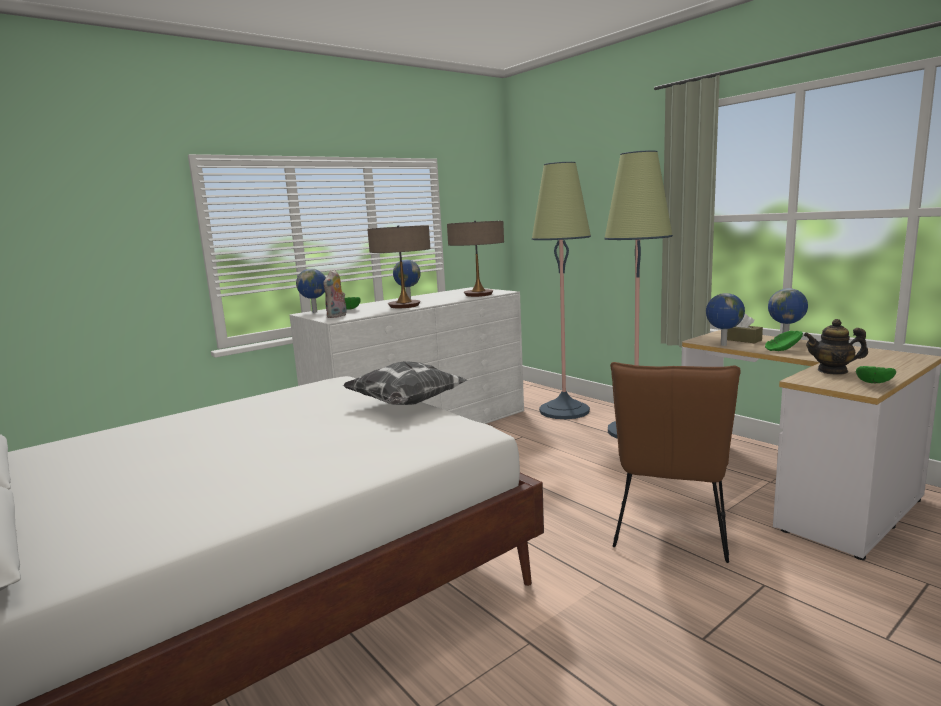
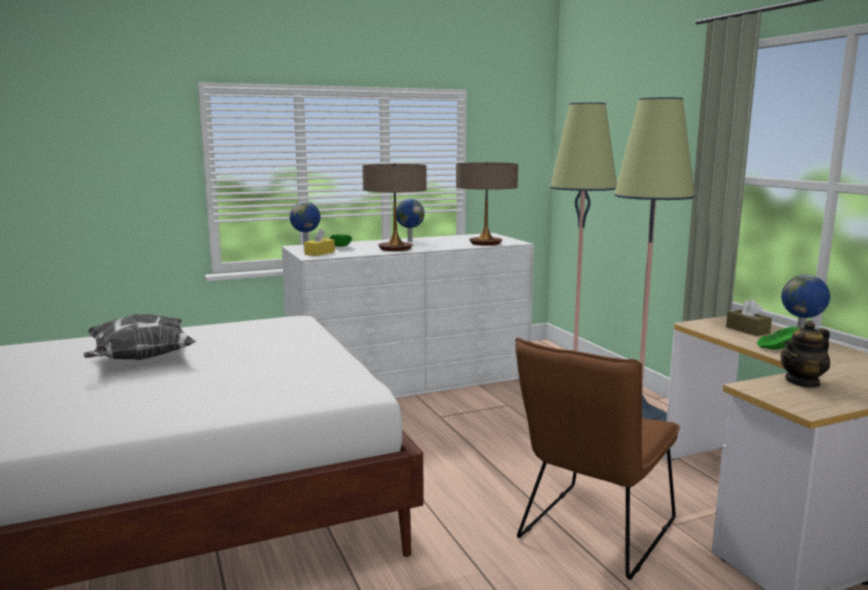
camera: 15 degrees right, 0 degrees up
plush toy [323,270,347,318] -> yellow tissue box [304,229,335,256]
pillow [343,361,467,405] -> pillow moved to [83,314,196,360]
globe [706,293,745,346] -> none
teapot [803,319,868,375] -> teapot turned 60 degrees counterclockwise [781,320,830,388]
green bowl [856,366,896,383] -> none

